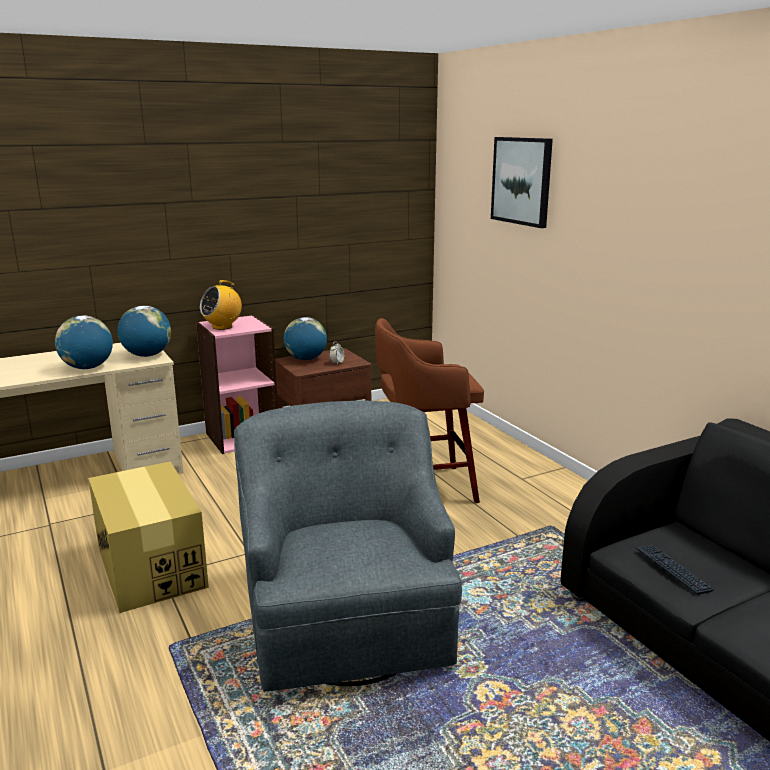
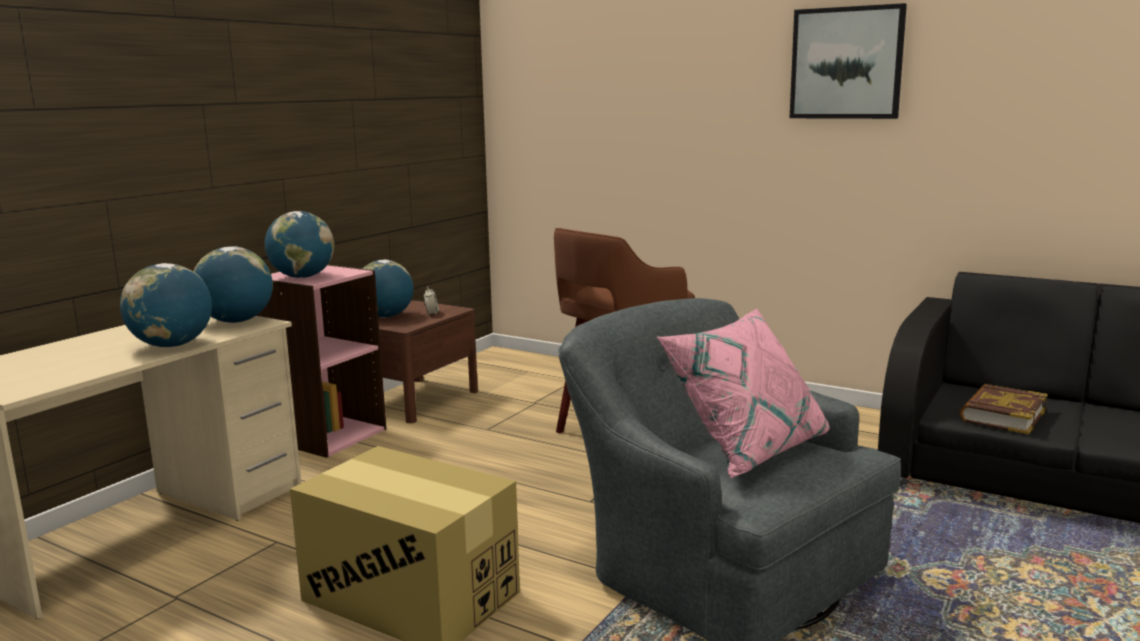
camera: 30 degrees left, 5 degrees down
radio [200,280,242,330] -> globe [265,211,334,278]
picture [491,137,553,228] -> picture moved to [790,3,907,119]
keyboard [636,545,714,595] -> book [959,384,1048,434]
none -> pink pillow [657,308,830,478]

